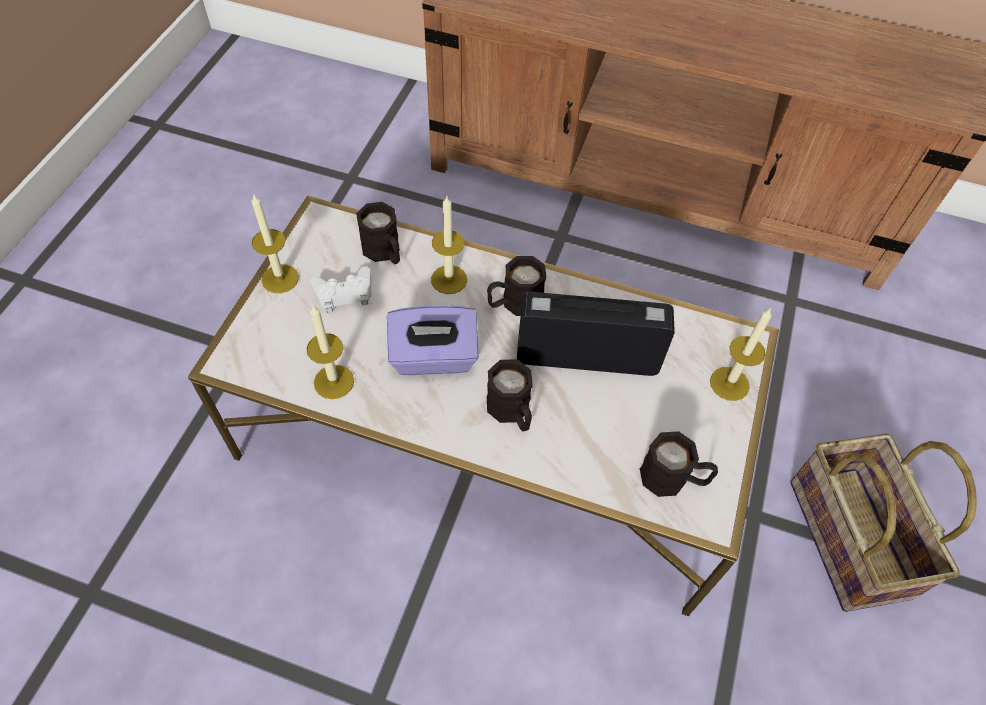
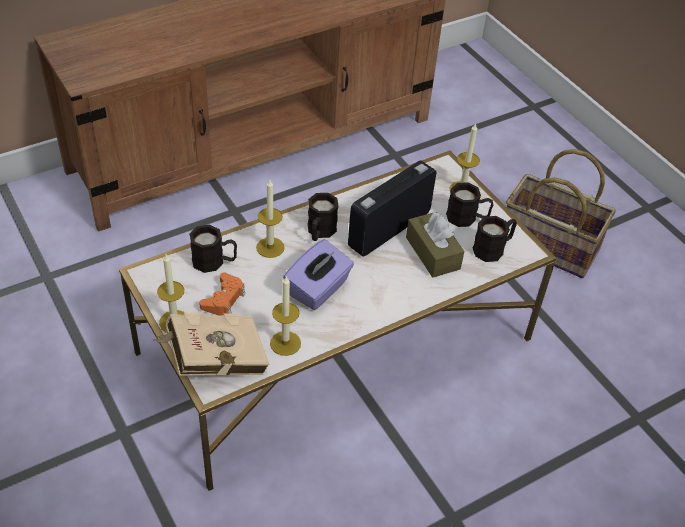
camera: 50 degrees left, 10 degrees down
white game controller [310,266,372,313] -> orange game controller [199,272,245,316]
black mug [487,359,533,431] -> black mug moved to [446,182,493,227]
none -> beige book [153,313,269,376]
none -> brown tissue box [406,212,464,277]

